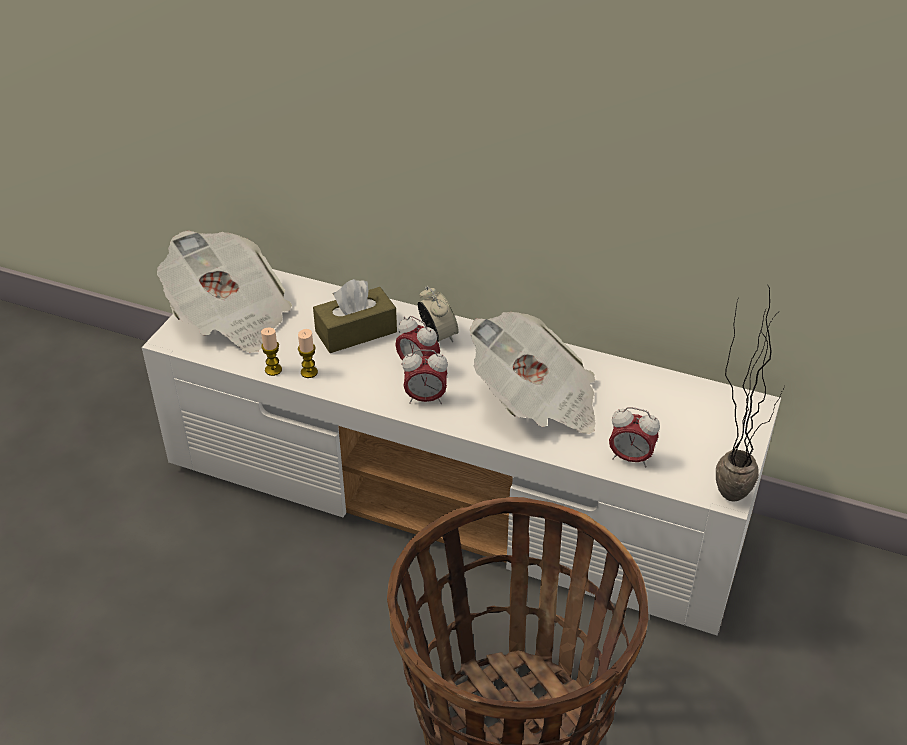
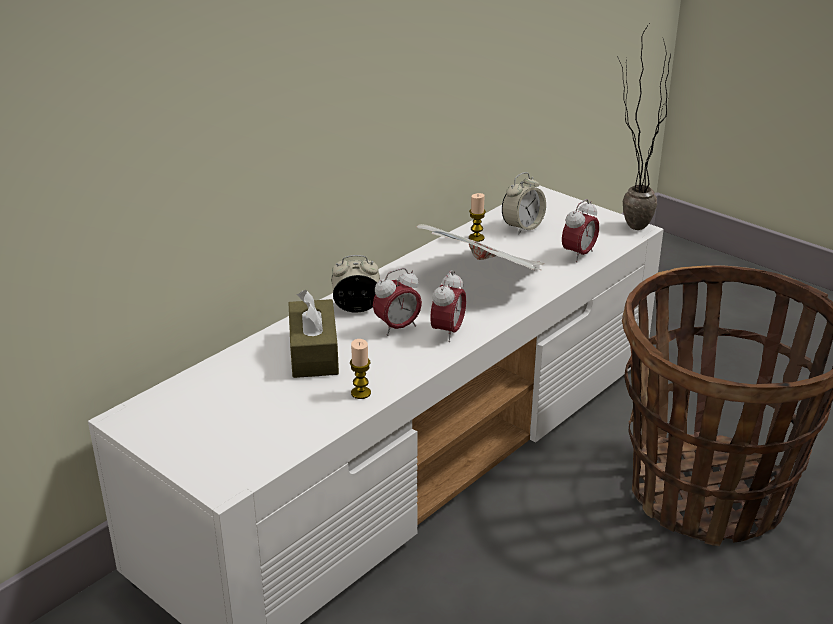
camera: 70 degrees left, 10 degrees down
newspaper [157,230,292,352] -> none
candle [261,328,282,376] -> candle moved to [469,193,486,242]
none -> alarm clock [502,172,546,234]

